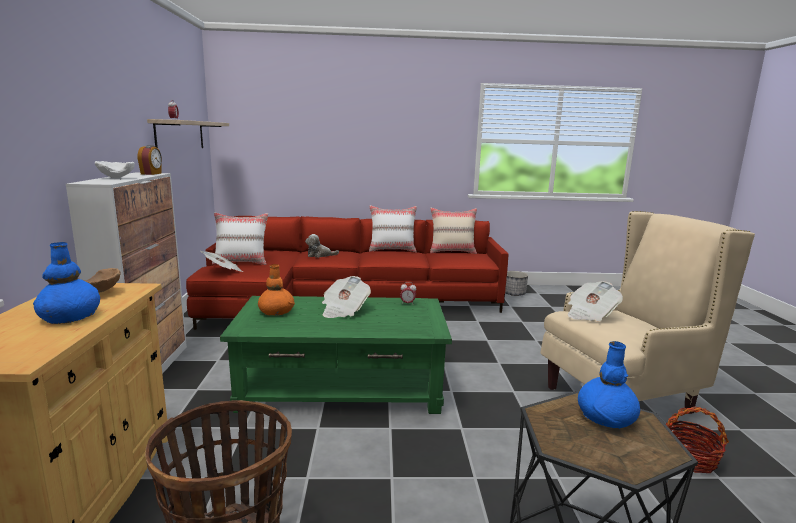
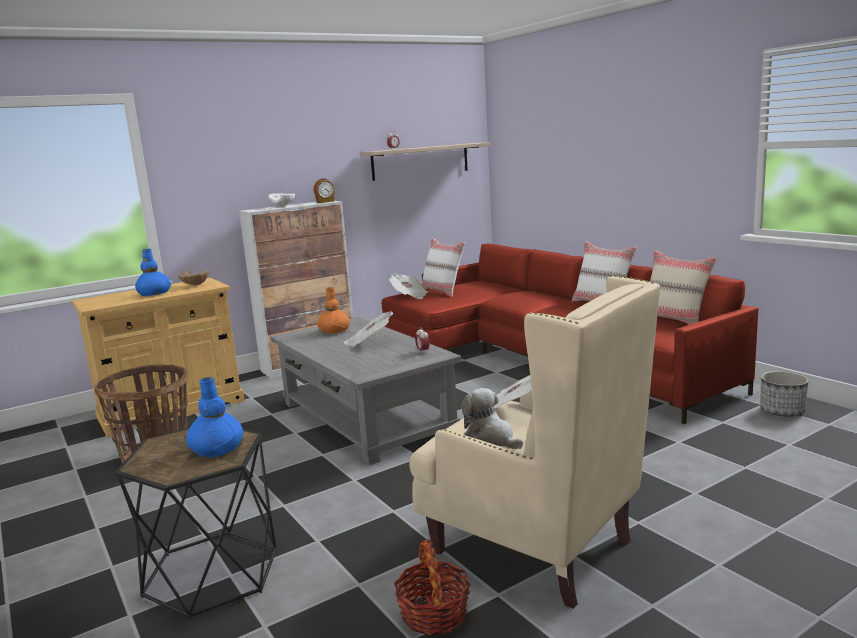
camera: 60 degrees right, 0 degrees up
green coffee table [220,296,452,414] -> grey coffee table [270,317,462,465]
plush toy [305,234,339,258] -> plush toy moved to [461,388,523,449]

